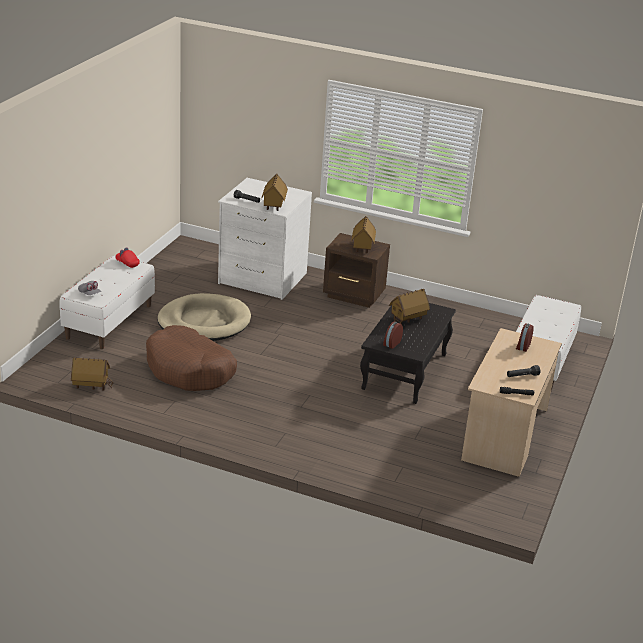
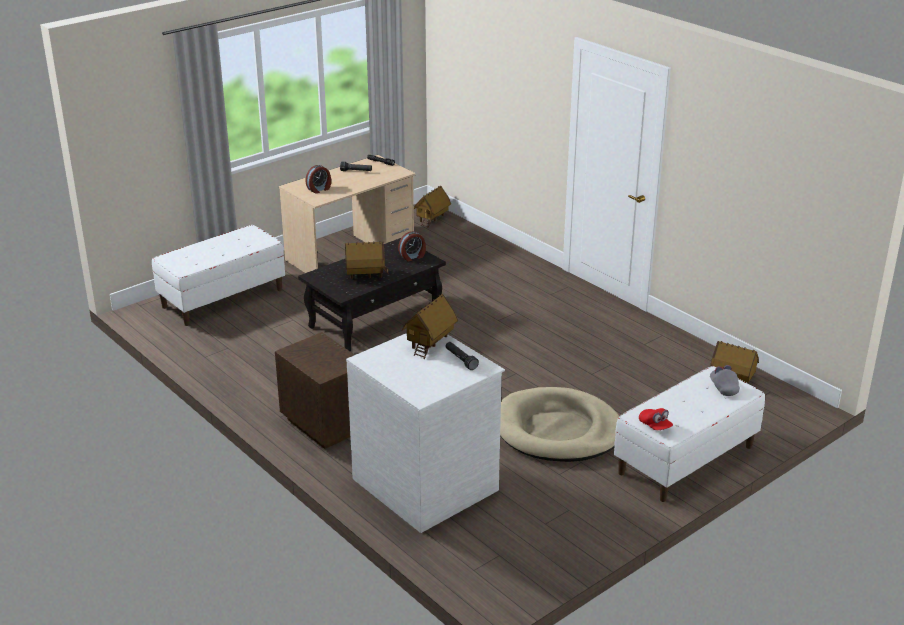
camera: 150 degrees left, 0 degrees up
brown dog bed [146,325,237,391] -> none
toy house [351,216,376,253] -> toy house moved to [414,186,451,228]

